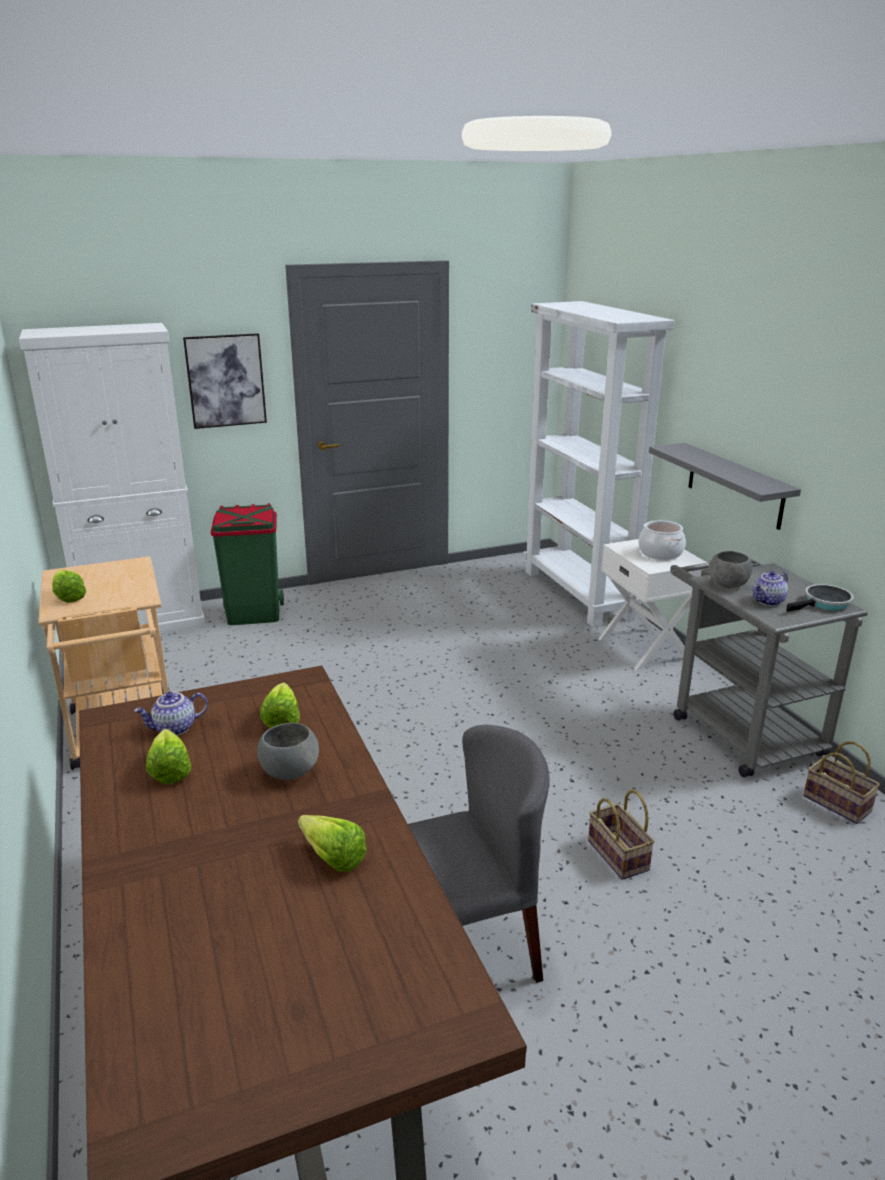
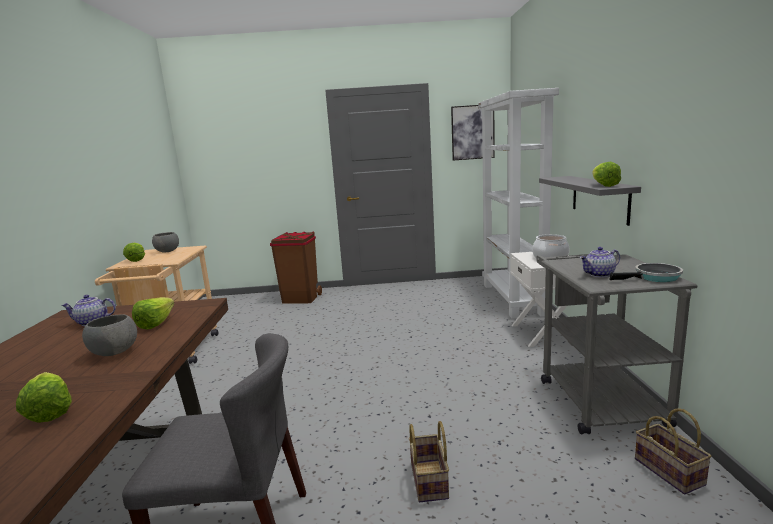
camera: 20 degrees right, 10 degrees down
white cabinet [19,323,206,637] -> none
lettuce [146,729,191,784] -> lettuce moved to [593,162,621,187]
picture [183,333,267,429] -> picture moved to [451,105,495,160]
green trash can [211,503,284,625] -> brown trash can [270,231,322,304]
grey bowl [708,551,753,588] -> grey bowl moved to [152,232,179,253]

